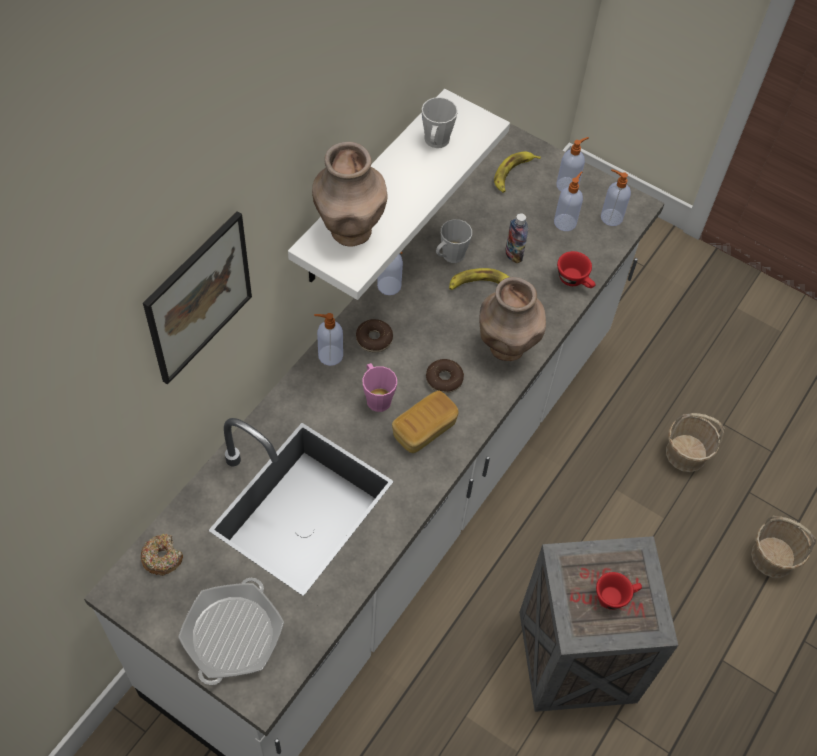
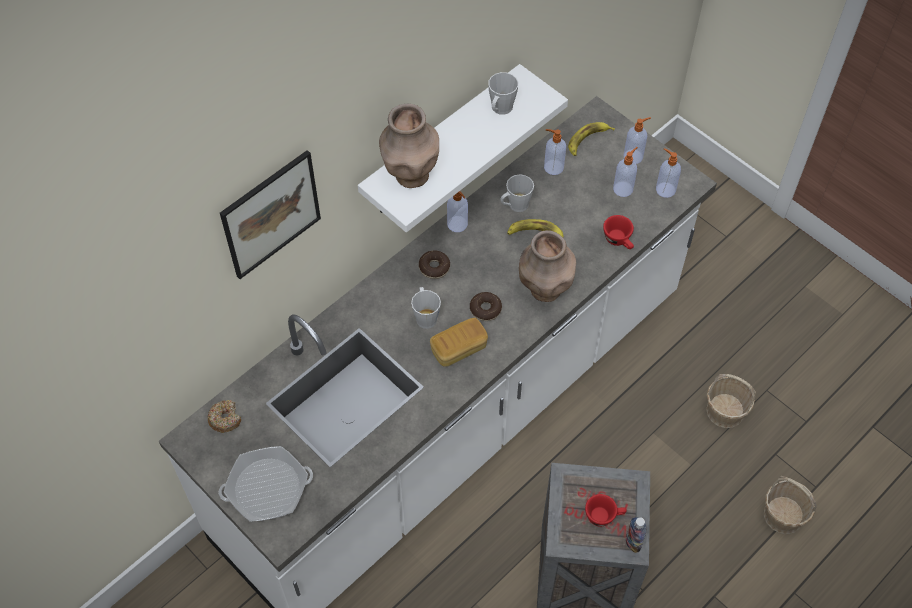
camera: 15 degrees right, 0 degrees up
frying pan [178,578,284,685] -> frying pan turned 135 degrees counterclockwise [219,446,313,522]
soap dispenser [314,313,343,366] -> soap dispenser moved to [544,129,566,175]
pink mug [363,363,397,412] -> grey mug [411,287,441,329]
bottle [505,213,528,263] -> bottle moved to [626,517,646,553]

